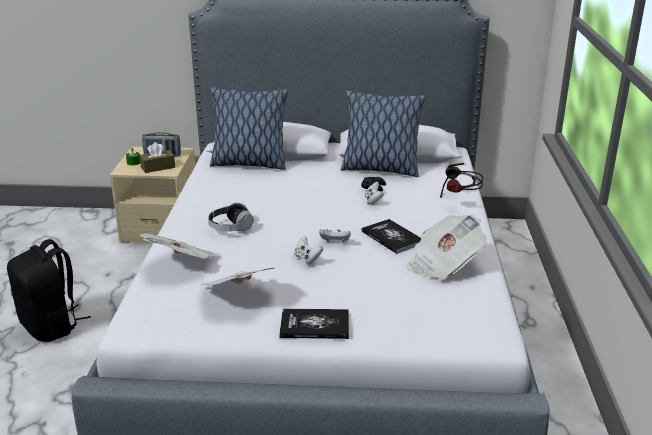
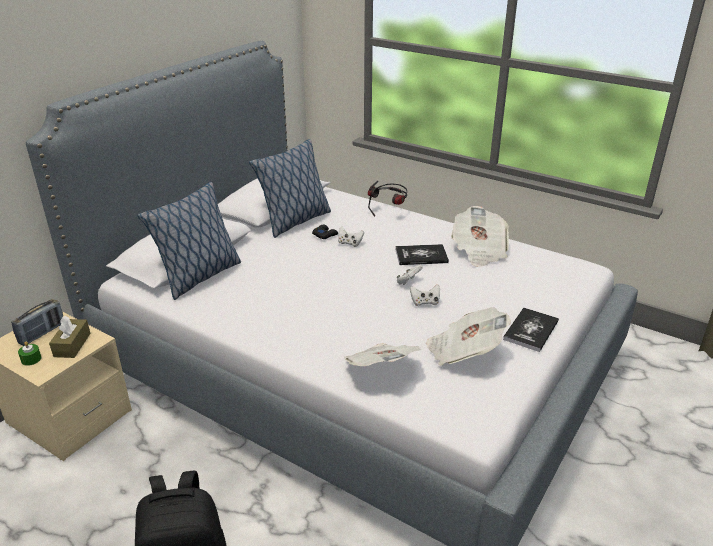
camera: 60 degrees left, 5 degrees up
headphones [208,203,254,232] -> none

